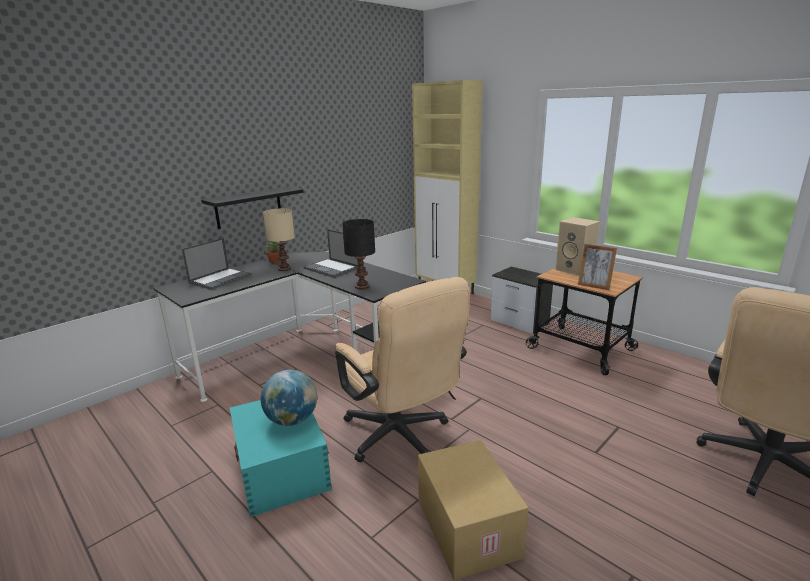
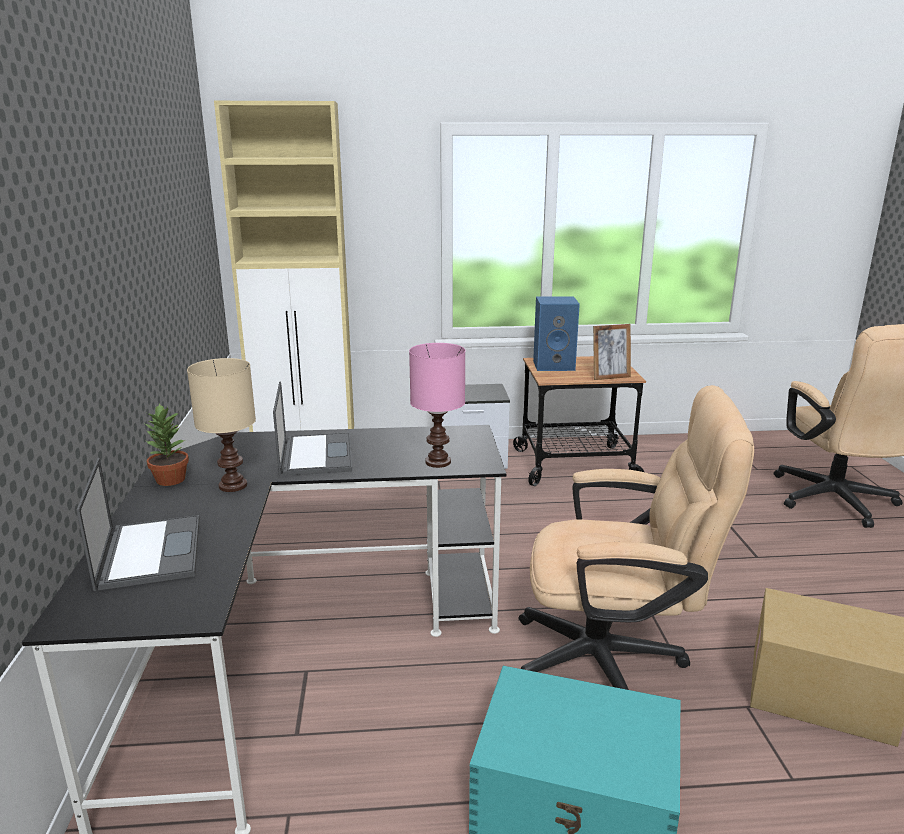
camera: 50 degrees left, 0 degrees up
black shelf [201,187,304,229] -> none
globe [261,370,317,426] -> none
laptop [304,229,359,278] -> laptop turned 90 degrees counterclockwise [273,381,352,476]
black table lamp [342,219,375,289] -> pink table lamp [409,343,466,468]
beige speaker [555,217,600,276] -> blue speaker [533,296,580,371]

